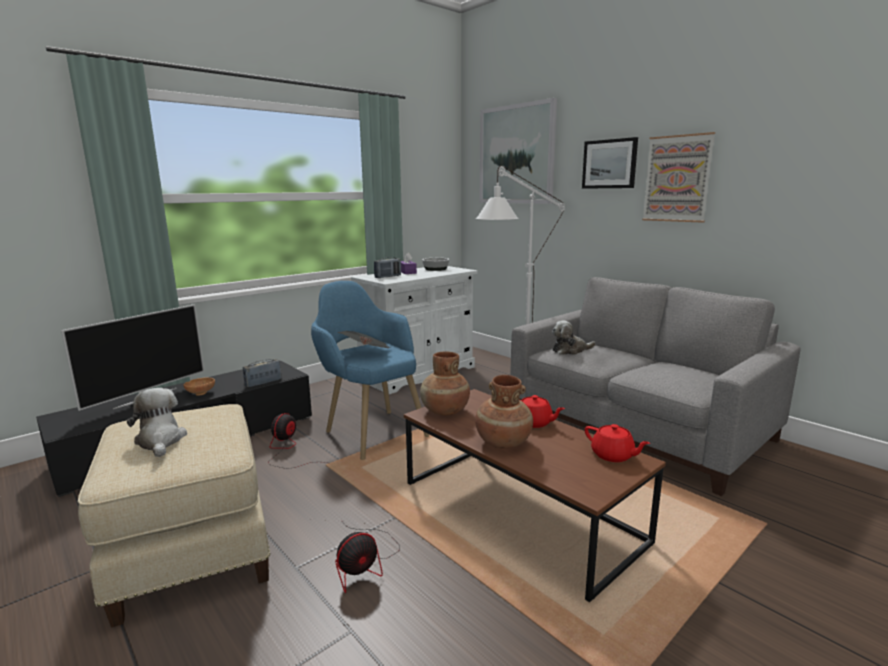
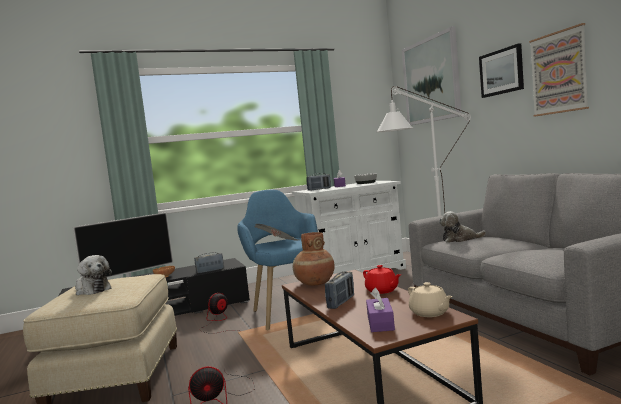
camera: 20 degrees right, 10 degrees down
plush toy [127,388,187,457] -> plush toy turned 135 degrees clockwise [75,255,112,295]
brown vase [475,375,533,449] -> radio [325,271,354,309]
red teapot [585,424,650,462] -> beige teapot [408,282,453,317]
none -> purple tissue box [366,288,395,332]

